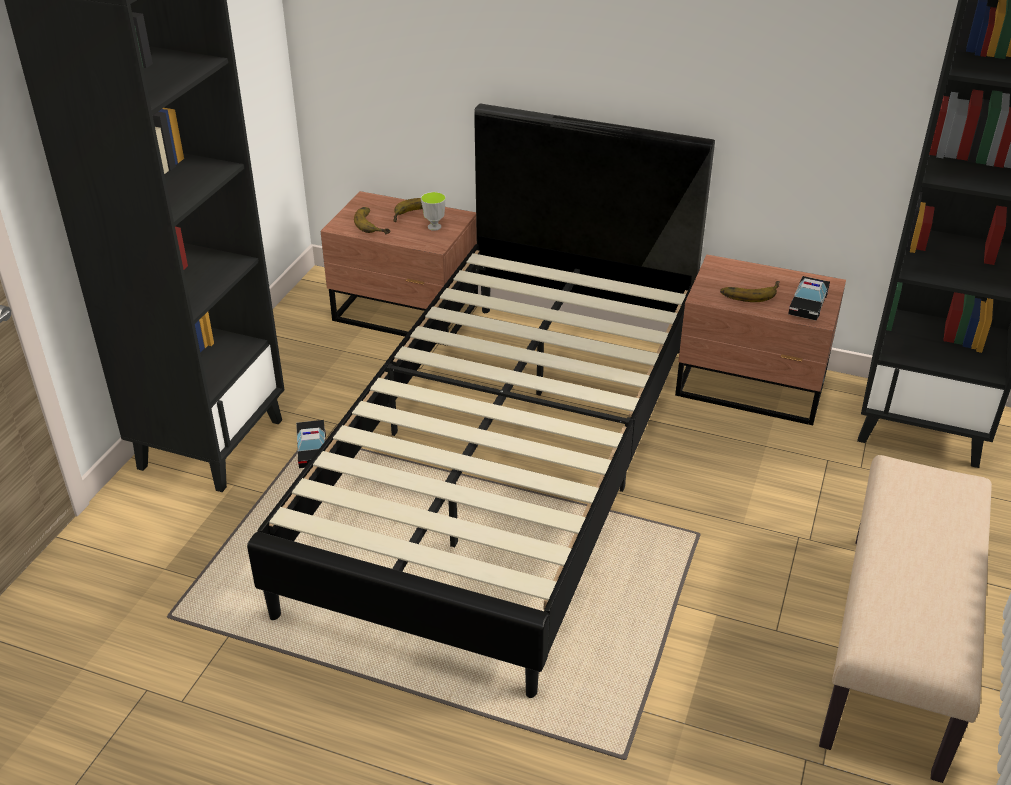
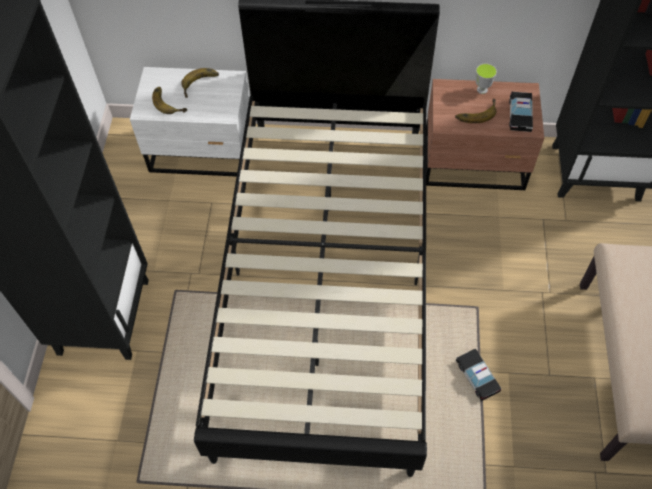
camera: 15 degrees left, 20 degrees up
toy car [296,420,326,468] -> toy car moved to [456,348,502,401]
brown nightstand [320,191,478,346] -> white nightstand [130,67,250,177]
cup [421,192,446,231] -> cup moved to [476,64,497,94]

